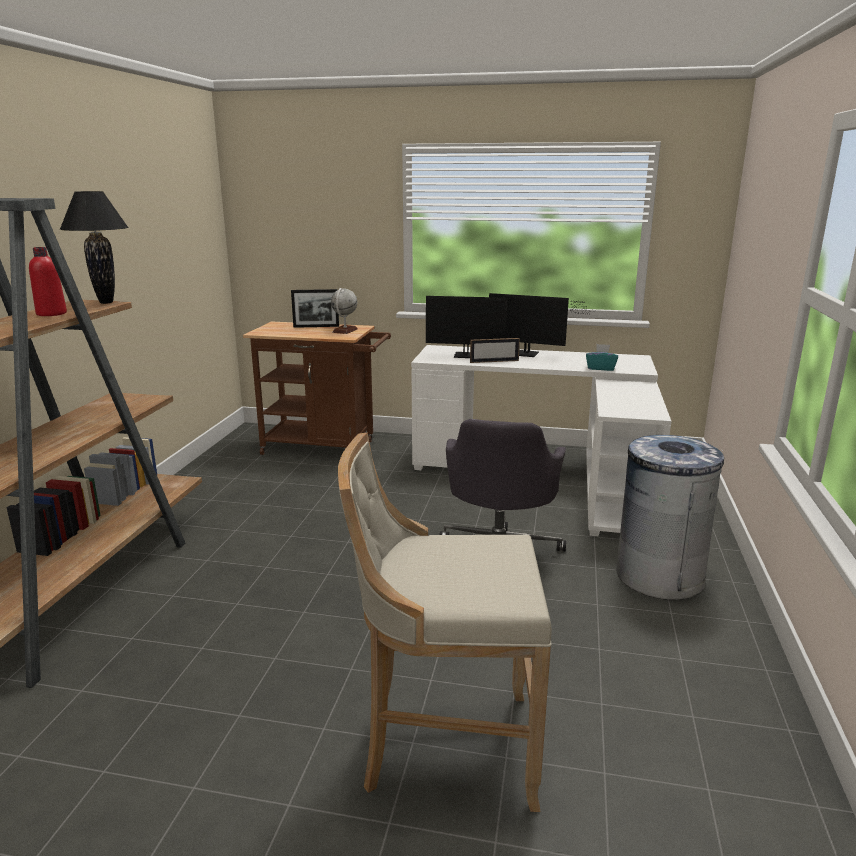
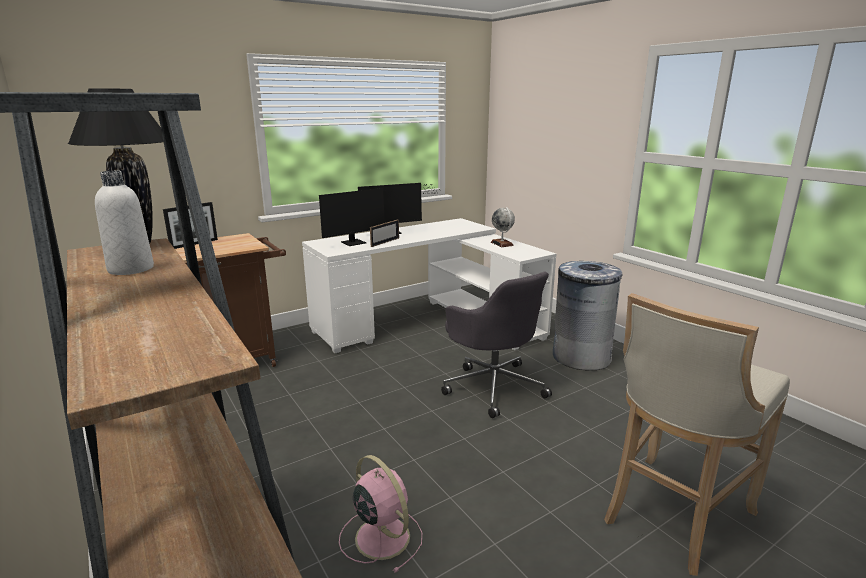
camera: 45 degrees left, 0 degrees up
red bottle [29,247,67,316] -> white bottle [95,171,154,275]
globe [331,288,358,334] -> globe moved to [491,207,515,247]
turquoise tissue box [586,344,618,371] -> none
none -> pink fan [339,455,422,573]

